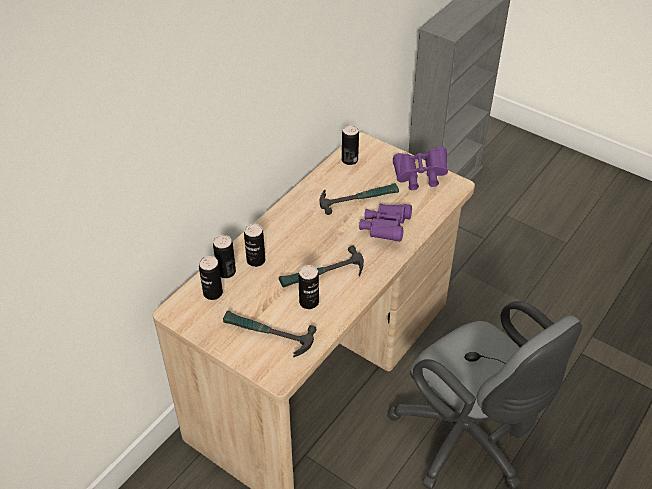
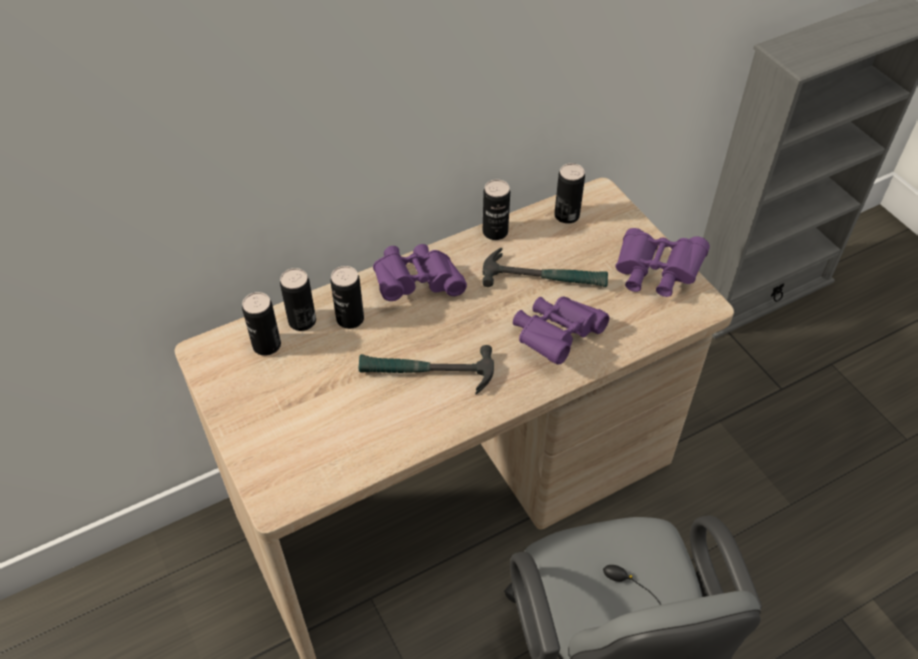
camera: 25 degrees right, 5 degrees up
hammer [223,311,317,357] -> none
can [298,265,319,309] -> can moved to [483,179,510,240]
none -> purple binoculars [373,244,467,301]

